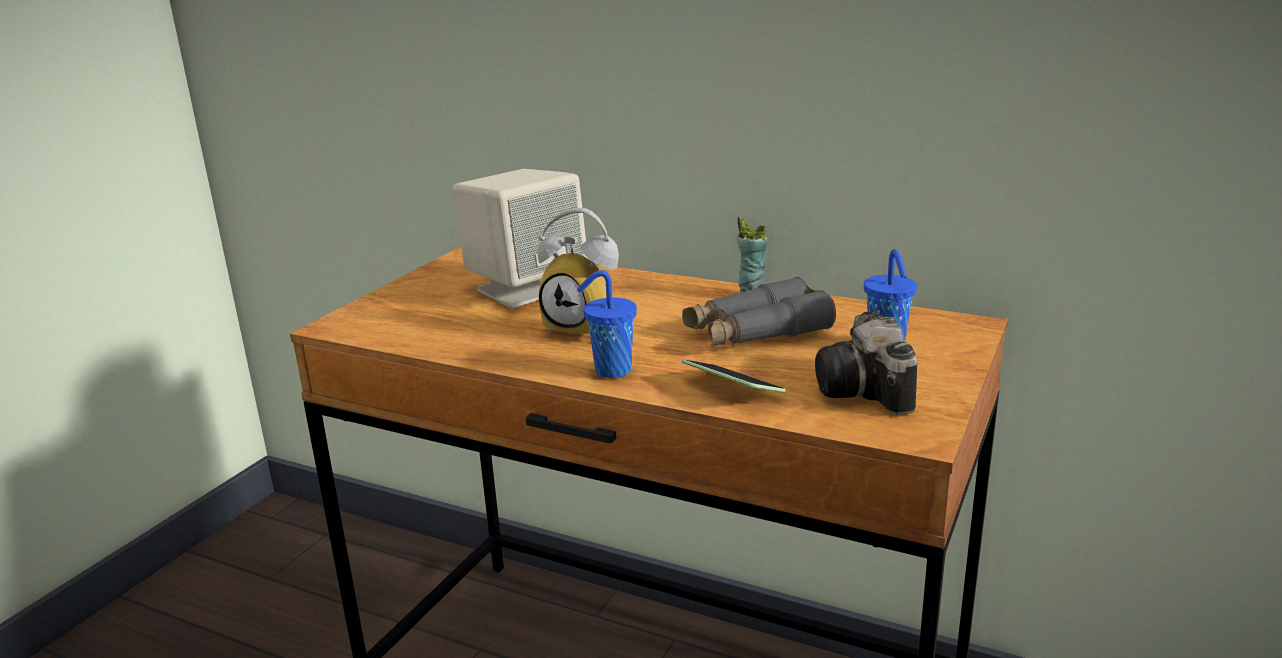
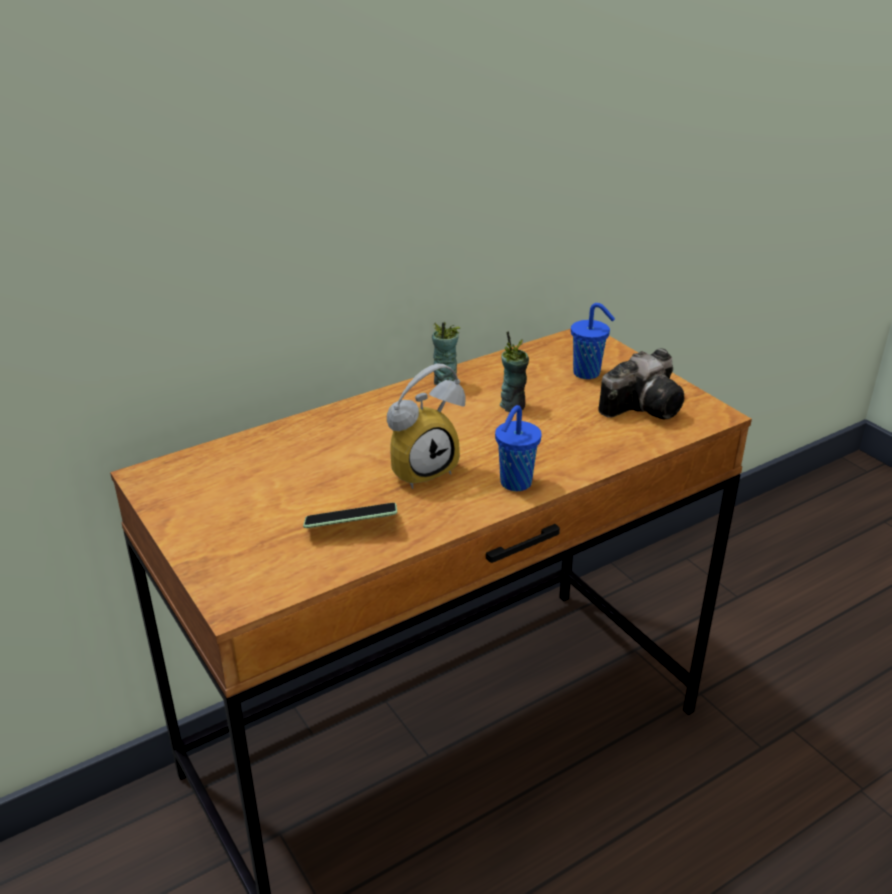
camera: 60 degrees left, 10 degrees up
beige speaker [452,169,588,308] -> none
grey binoculars [682,277,836,346] -> cup [500,331,529,412]
phone [682,359,786,392] -> phone moved to [303,503,397,528]
camera [815,311,917,415] -> camera turned 60 degrees counterclockwise [598,348,684,419]

